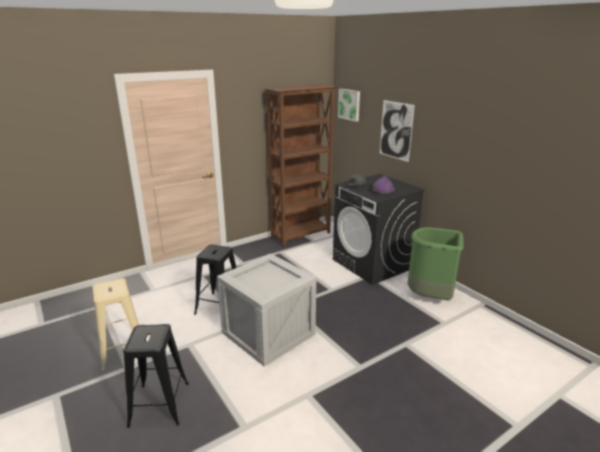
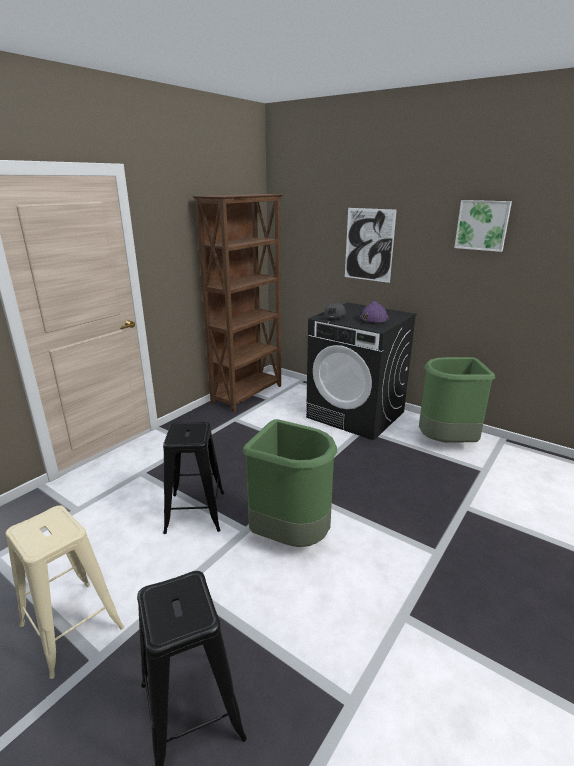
camera: 20 degrees left, 0 degrees up
crate [217,254,316,367] -> green trash can [243,419,337,547]
picture [338,89,360,122] -> picture moved to [454,200,512,252]

